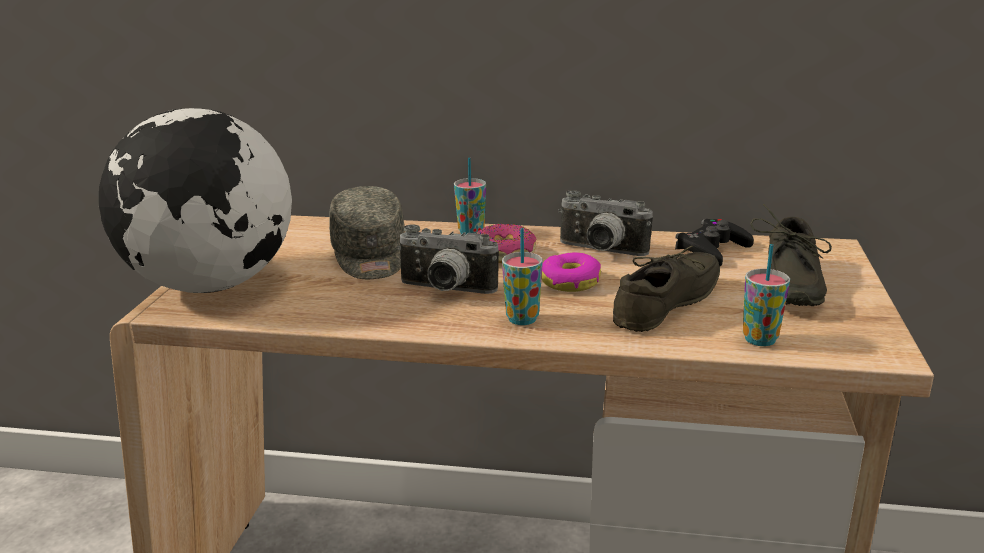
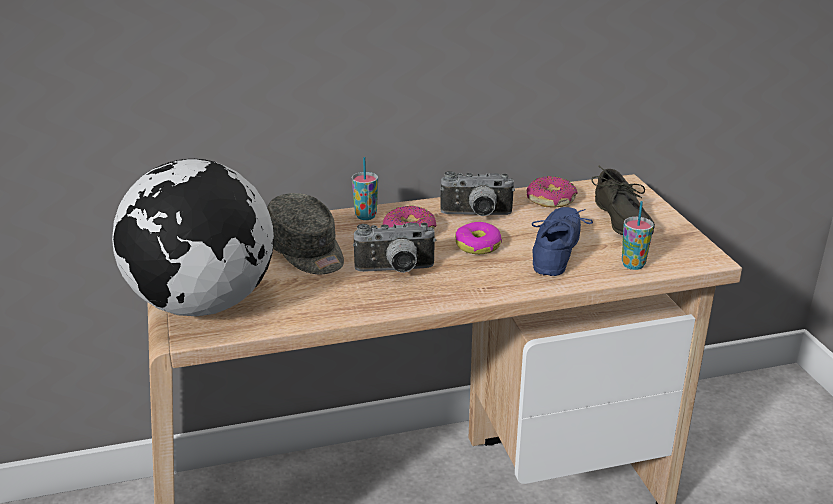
camera: 25 degrees left, 5 degrees up
cup [502,228,543,325] -> none
grey shoe [613,246,720,332] -> blue shoe [532,207,593,276]
black game controller [675,219,754,266] -> donut [527,176,578,208]

